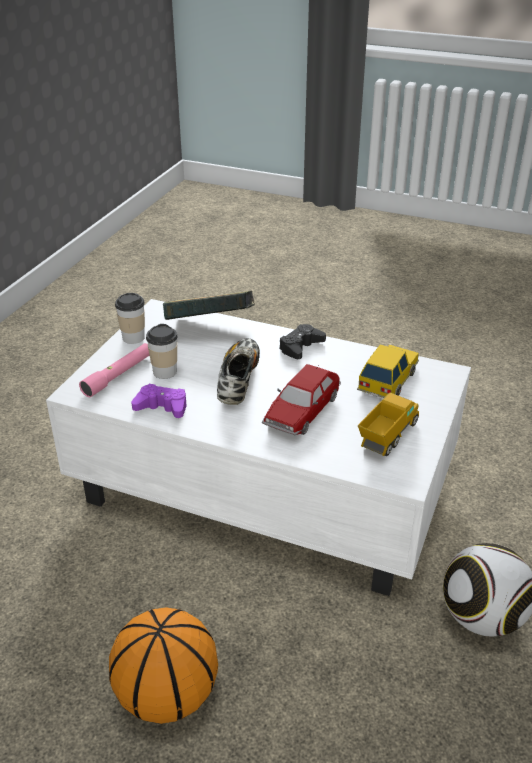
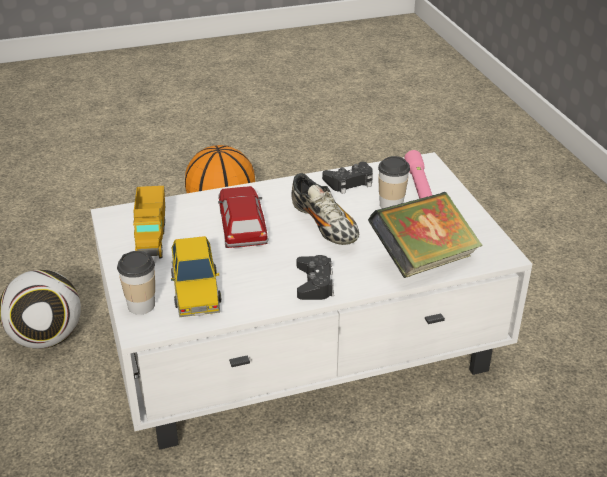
camera: 140 degrees right, 0 degrees up
cup [115,293,145,344] -> cup moved to [117,251,155,315]
purple game controller [131,384,186,418] -> black game controller [322,162,373,194]

